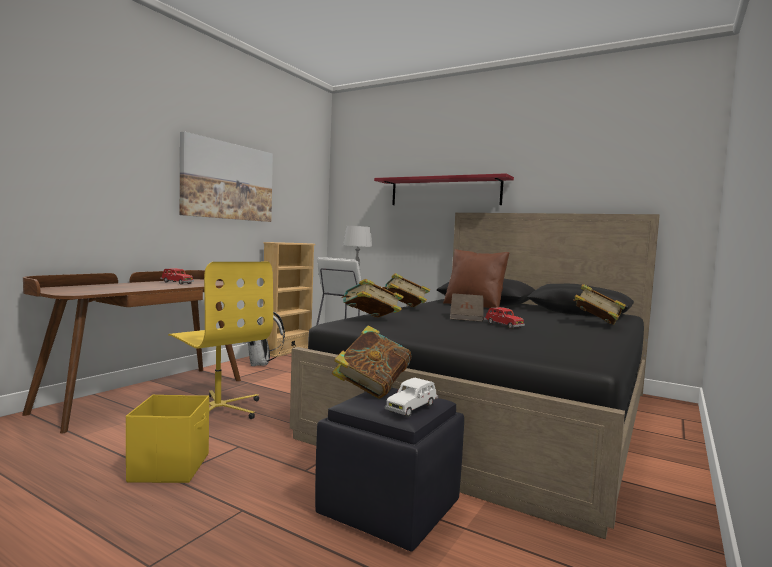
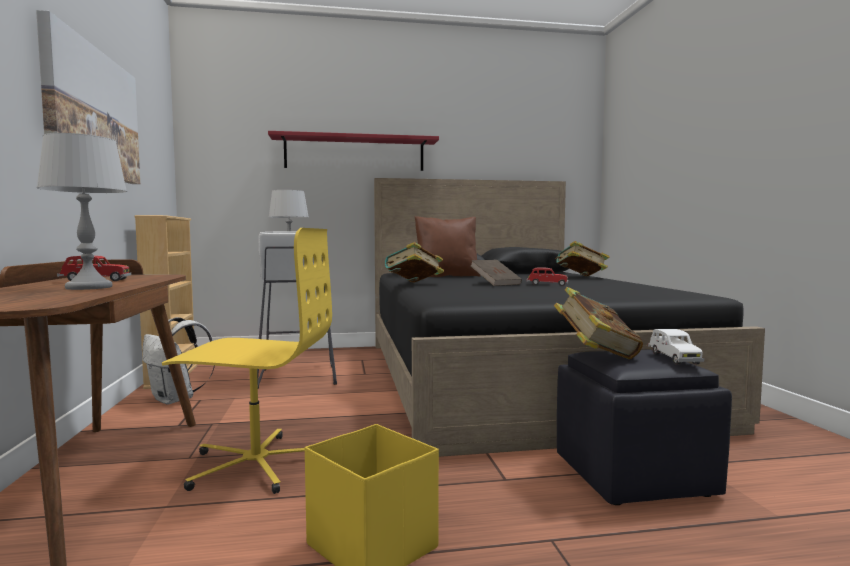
camera: 40 degrees left, 0 degrees up
book [341,278,404,318] -> none
none -> grey table lamp [36,133,127,290]

